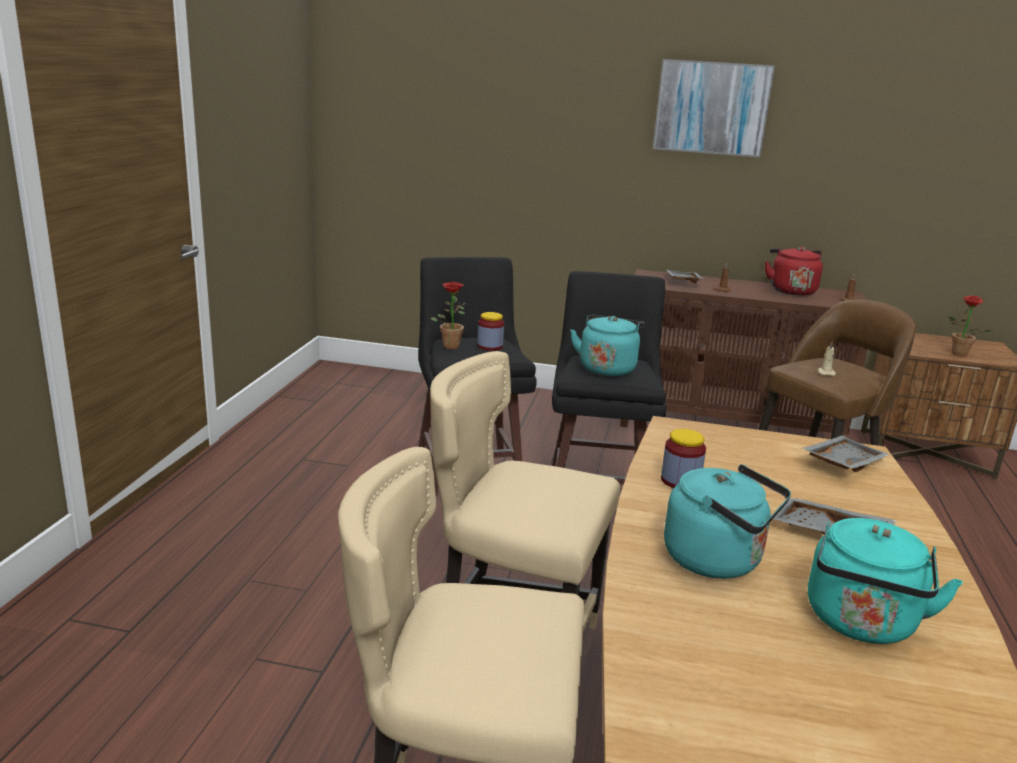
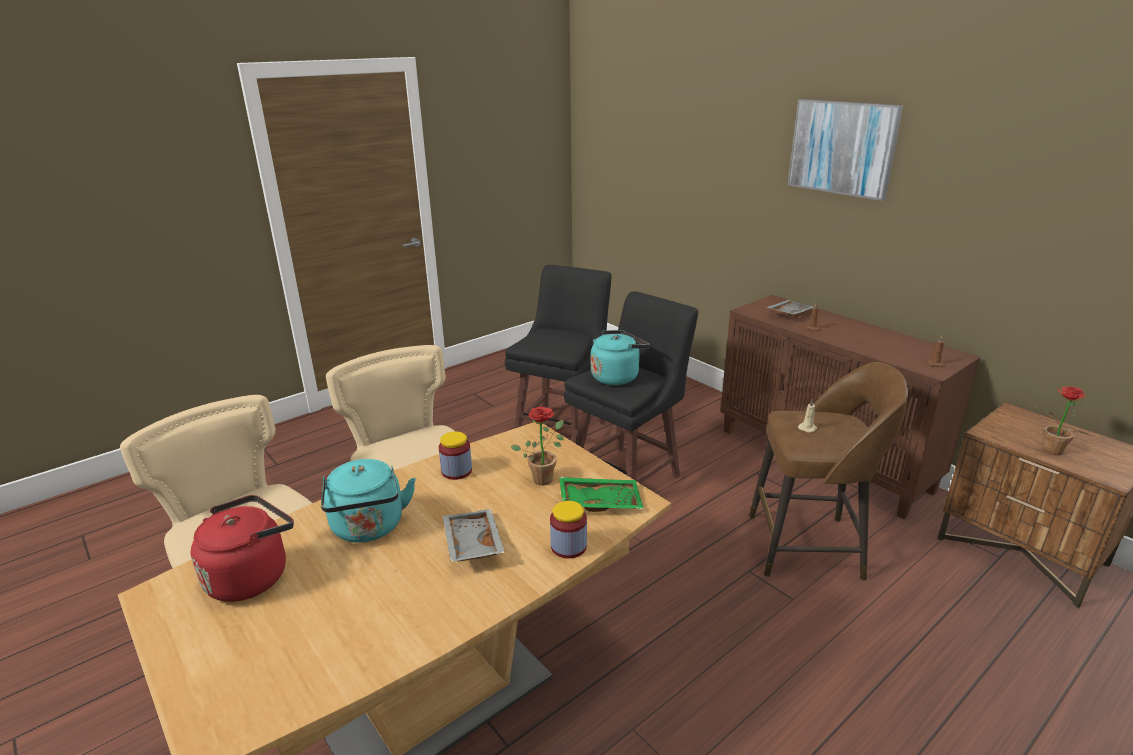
camera: 40 degrees right, 5 degrees up
potted plant [431,282,465,349] -> potted plant moved to [511,407,564,486]
jar [477,312,504,351] -> jar moved to [550,501,587,559]
red kettle [765,247,823,296] -> red kettle moved to [191,495,294,602]
grey tray [802,436,890,472] -> green tray [559,477,644,512]
turquoise kettle [808,518,963,644] -> none

